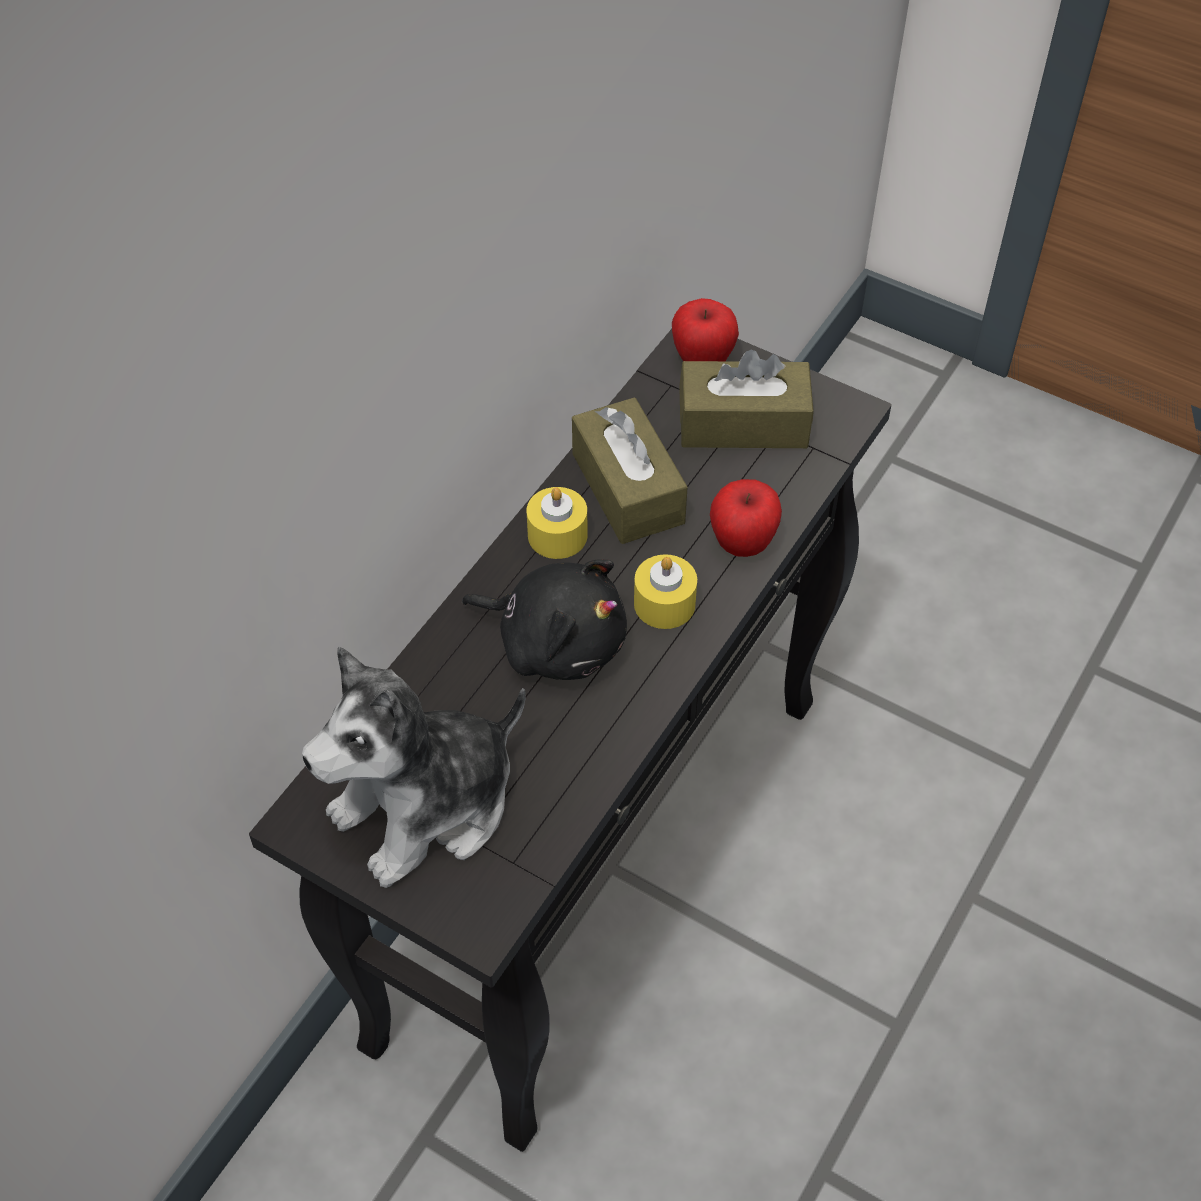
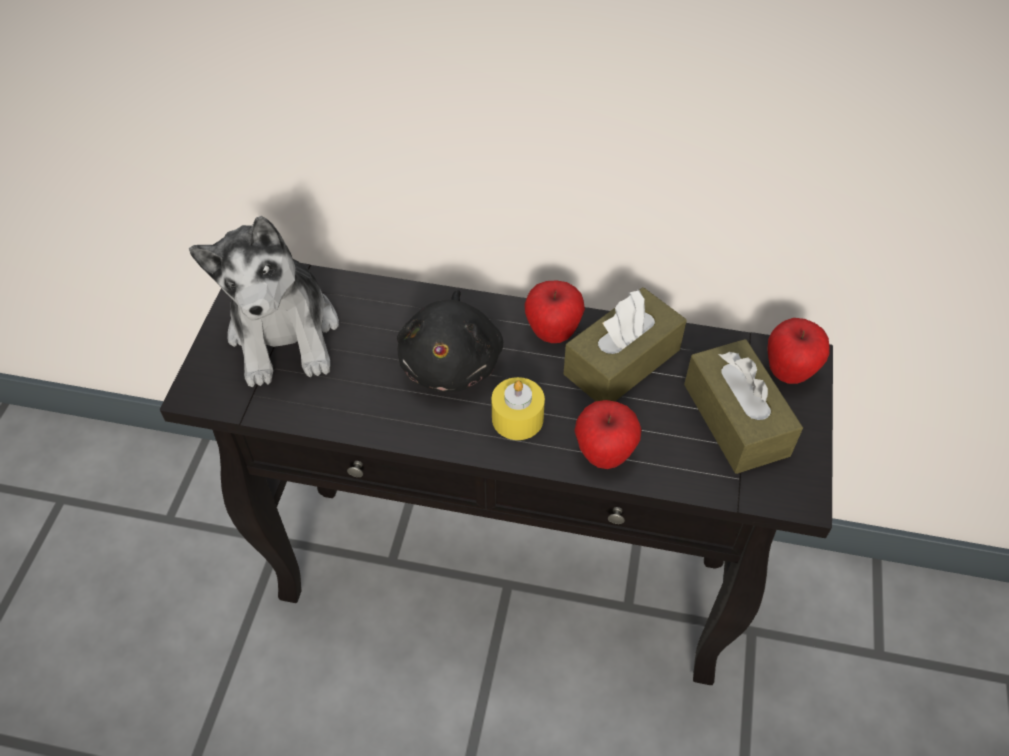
camera: 70 degrees right, 0 degrees up
plush toy [302,647,526,888] -> plush toy turned 135 degrees counterclockwise [189,216,339,387]
yellow candle [527,487,588,559] -> apple [524,280,585,343]

